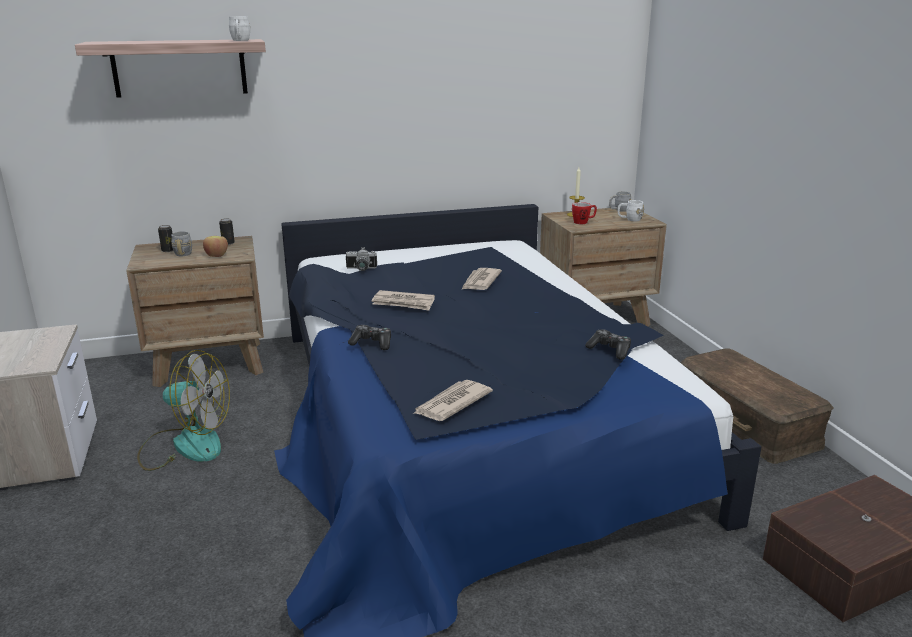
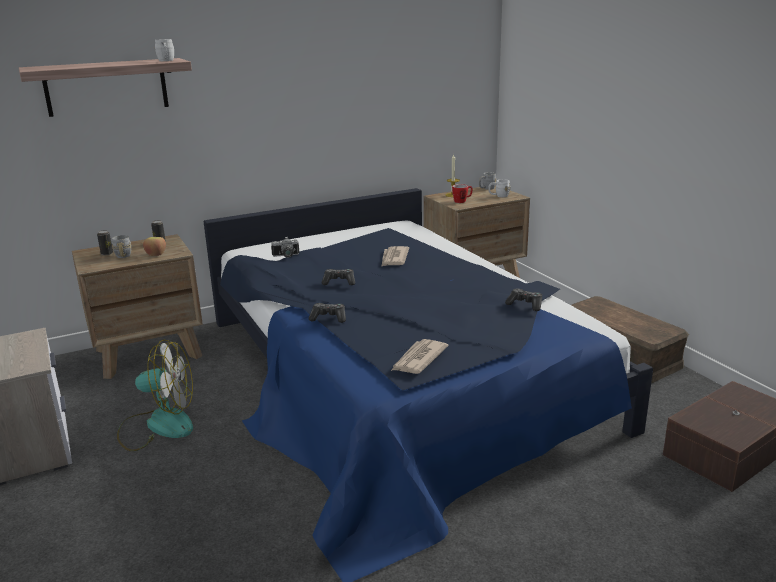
camera: 10 degrees left, 0 degrees up
newspaper [371,290,435,311] -> game controller [322,269,355,285]

